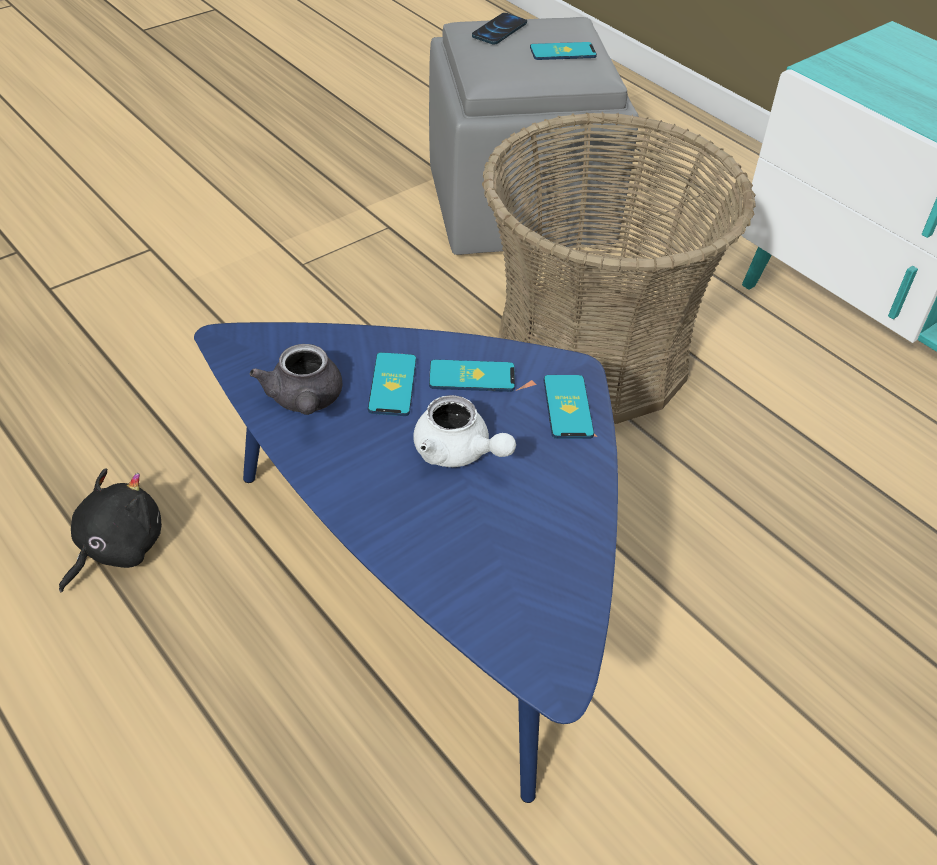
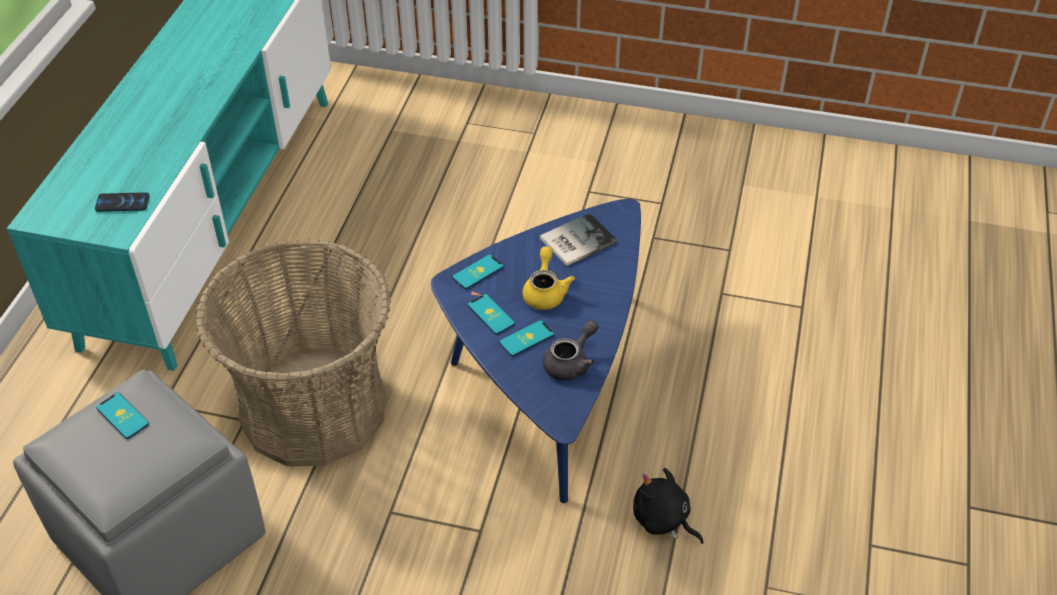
camera: 125 degrees left, 0 degrees up
black plush toy [59,468,162,592] -> black plush toy turned 45 degrees clockwise [633,468,703,544]
white teapot [413,395,516,467] -> yellow teapot [522,246,575,310]
phone [472,13,527,45] -> phone moved to [95,192,149,212]
none -> book [540,213,617,266]

